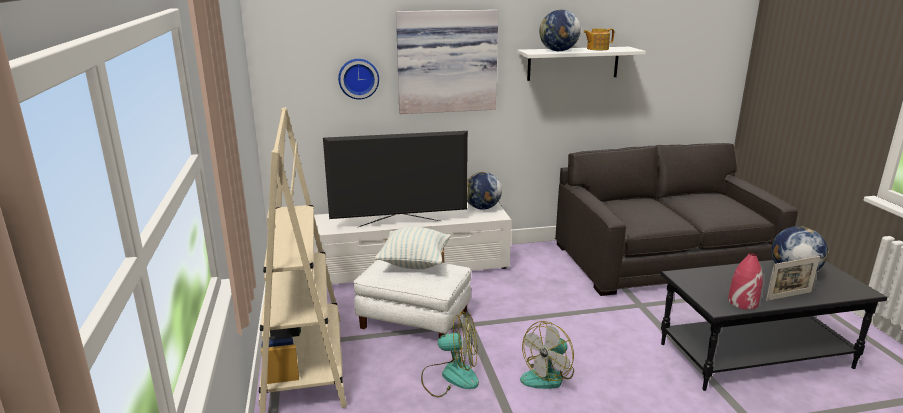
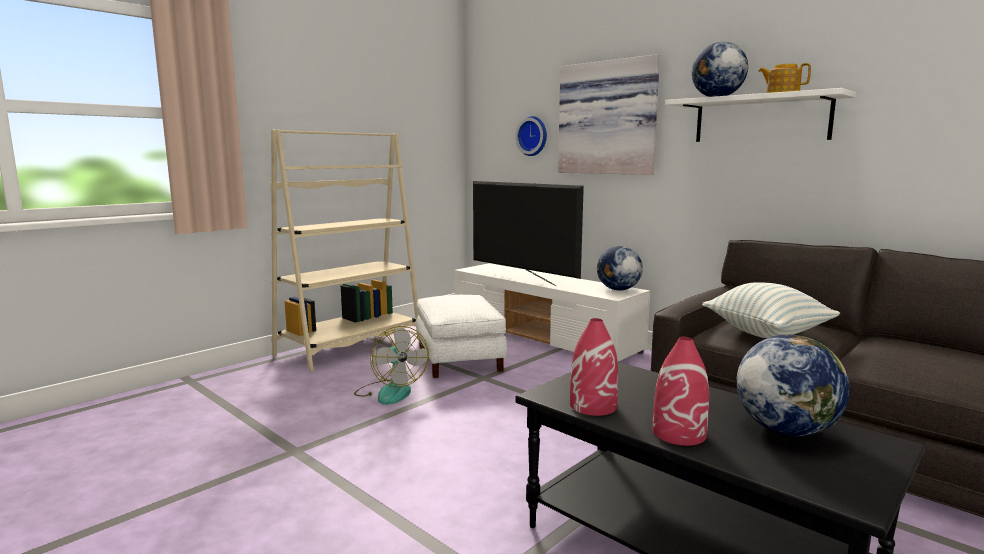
camera: 55 degrees right, 10 degrees down
pillow [375,227,451,269] -> pillow moved to [702,282,840,338]
fan [520,321,574,389] -> none
picture frame [766,256,820,301] -> red vase [653,337,709,446]

